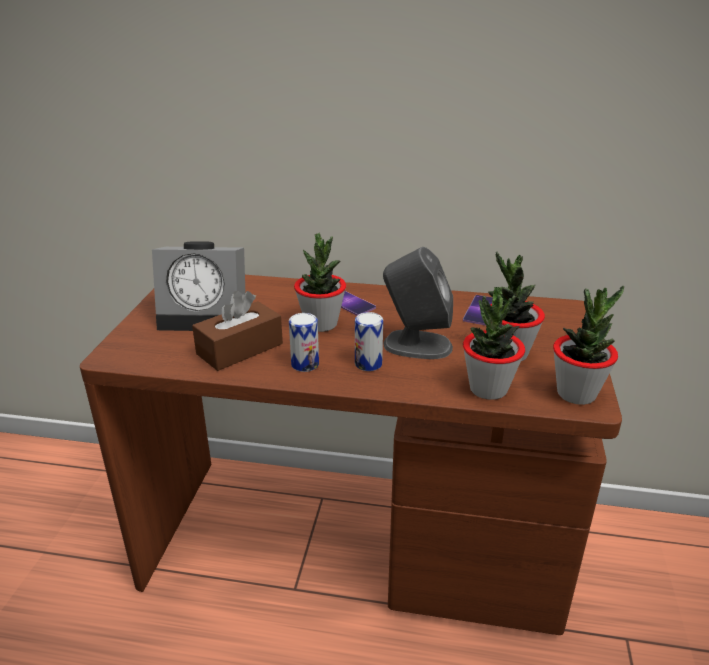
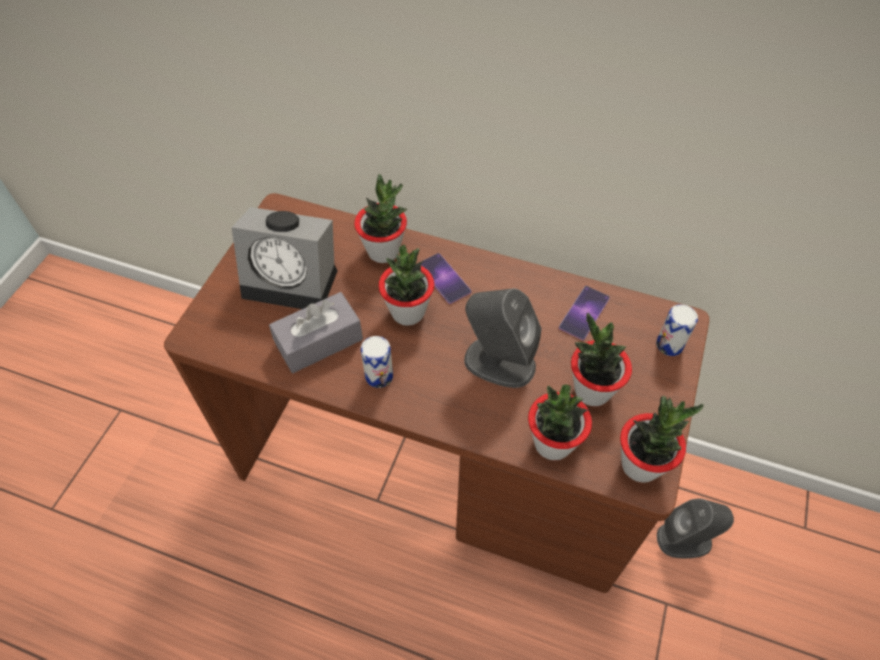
camera: 10 degrees right, 25 degrees up
brown tissue box [192,291,283,371] -> grey tissue box [269,292,363,373]
can [355,312,383,371] -> can moved to [656,304,698,356]
none -> potted plant [354,174,407,263]
none -> grey speaker [657,499,734,558]

